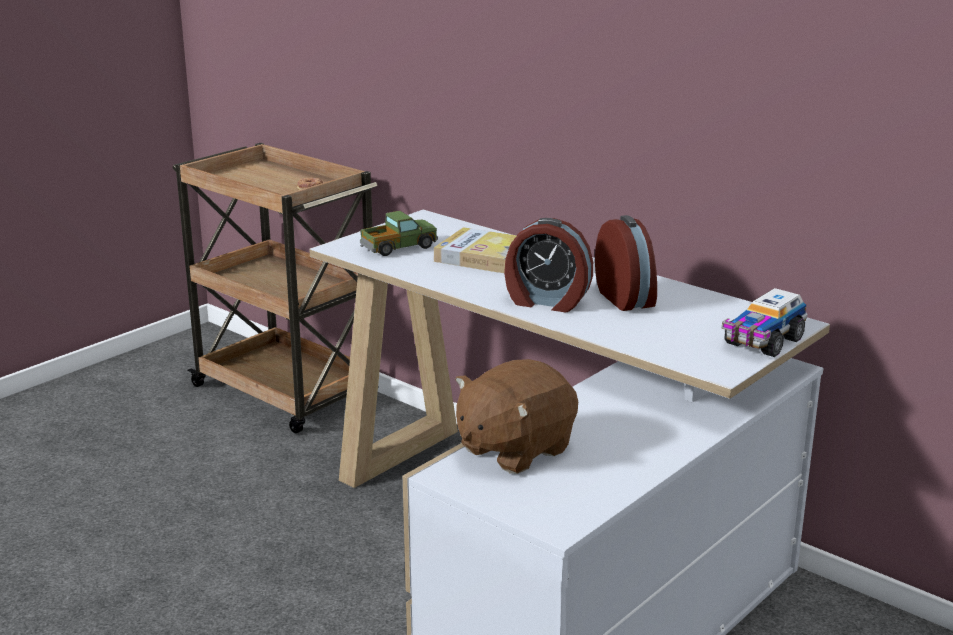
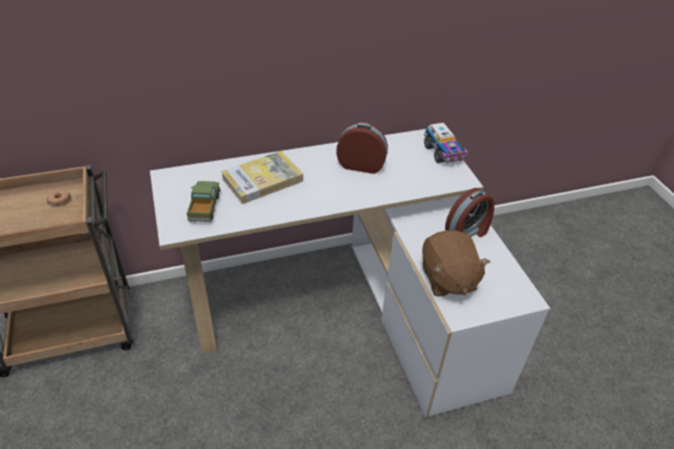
camera: 60 degrees left, 20 degrees up
alarm clock [504,218,593,312] -> alarm clock moved to [445,188,494,238]

